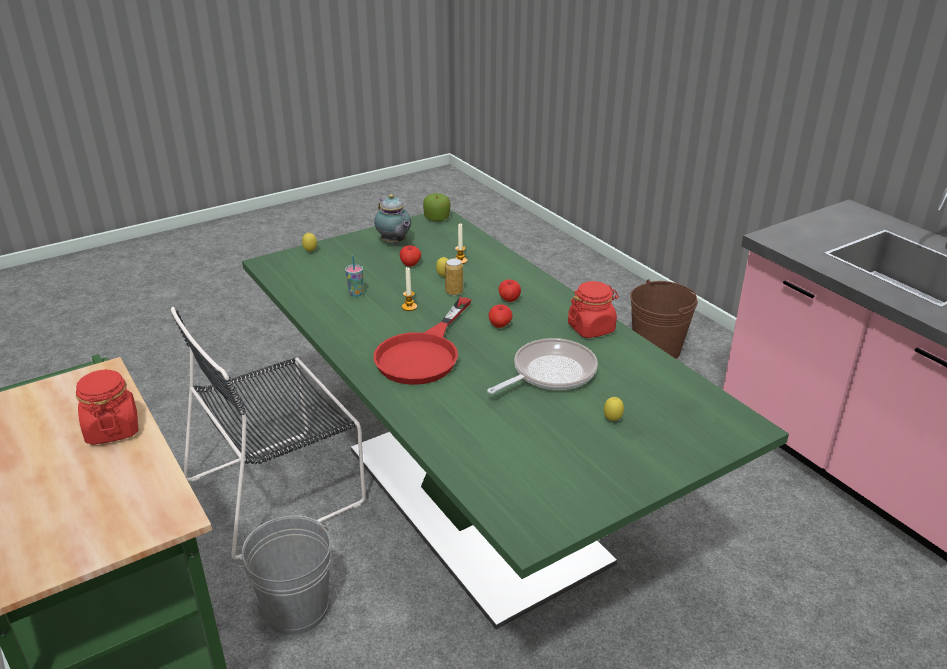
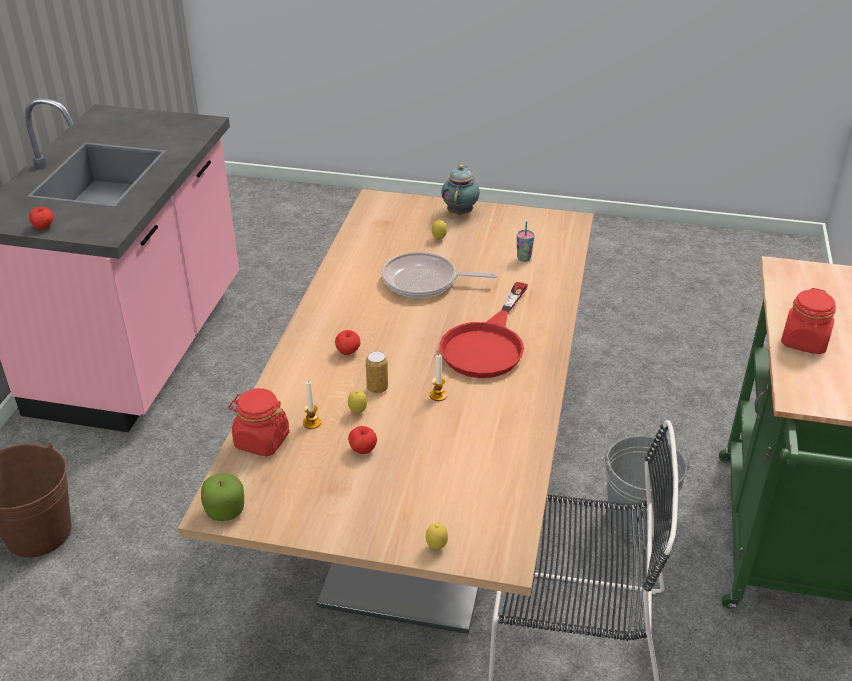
camera: 135 degrees left, 5 degrees up
green dining table [242,209,789,629] -> beige dining table [178,189,593,634]
cup [345,255,363,297] -> cup moved to [517,221,535,262]
red frying pan [373,297,471,385] -> red frying pan turned 135 degrees clockwise [439,282,528,378]
teapot [374,194,411,244] -> teapot moved to [441,165,480,215]
apple [489,304,512,328] -> apple moved to [29,207,54,230]
red jar [568,281,619,338] -> red jar moved to [228,388,289,457]

